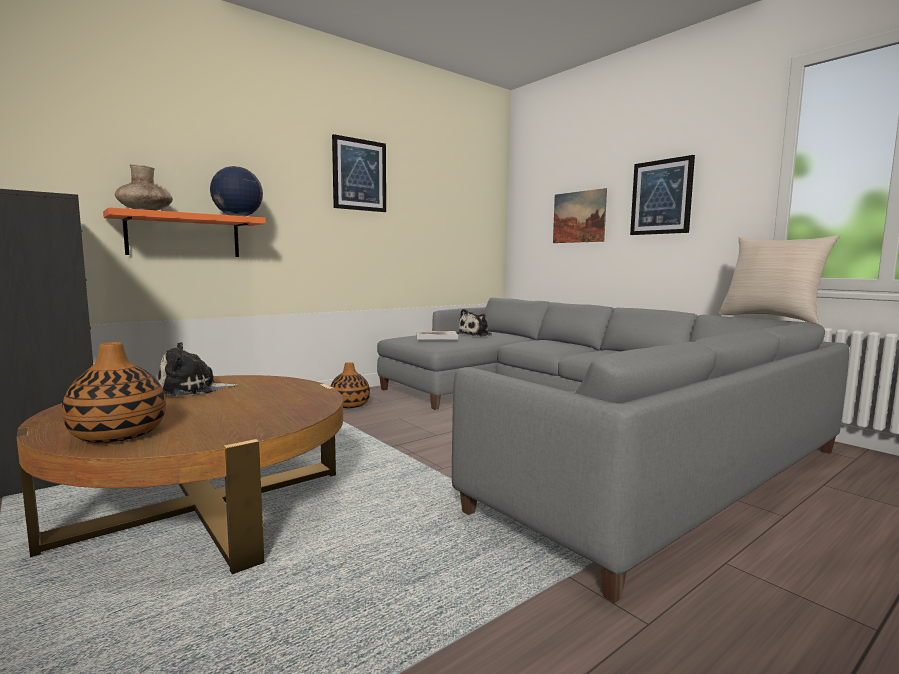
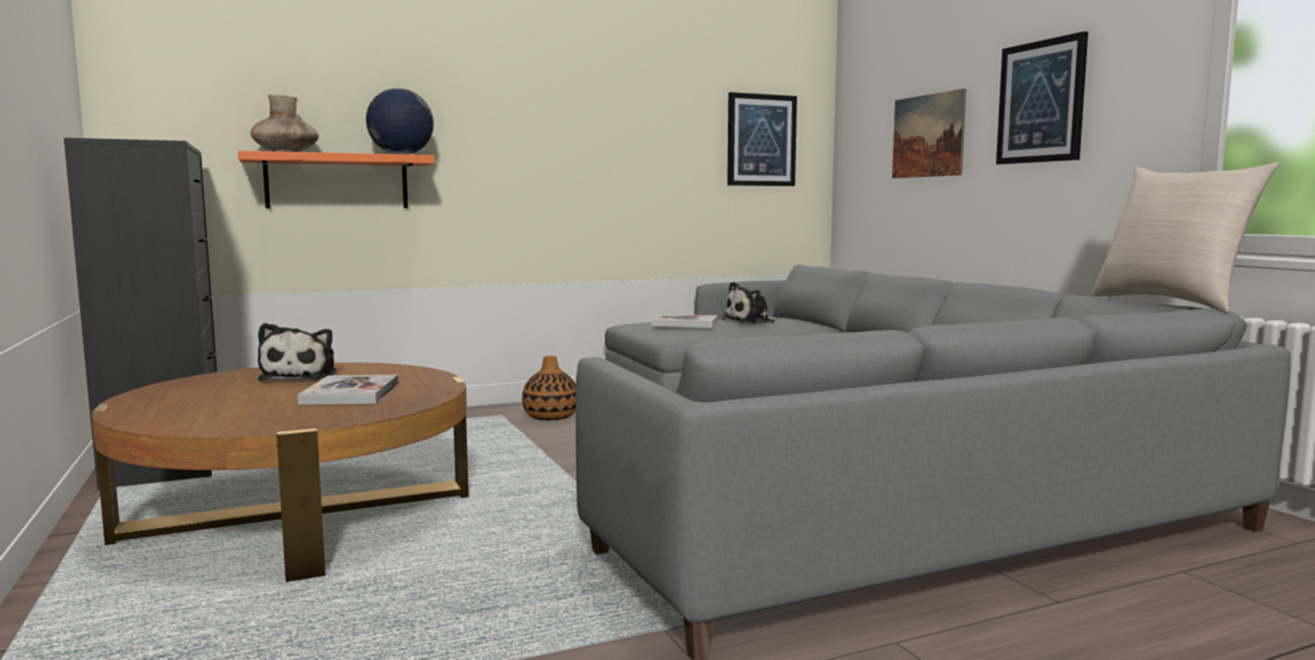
camera: 15 degrees right, 0 degrees up
vase [62,342,166,443] -> none
plush toy [158,342,238,396] -> plush toy turned 90 degrees counterclockwise [258,323,336,381]
picture [332,134,386,212] -> picture moved to [727,92,797,186]
none -> book [298,375,399,405]

